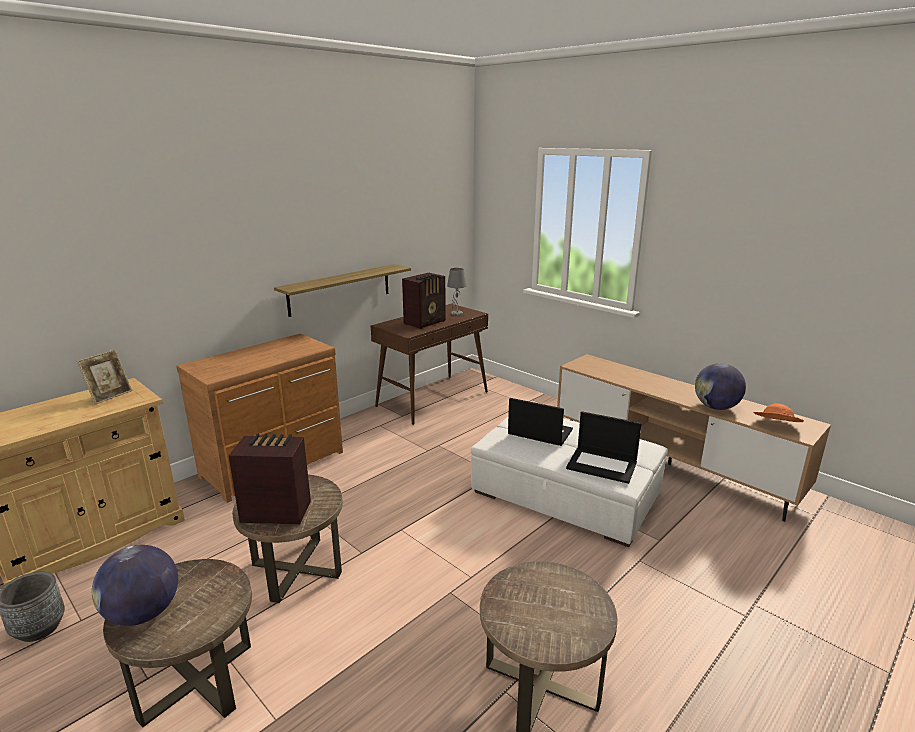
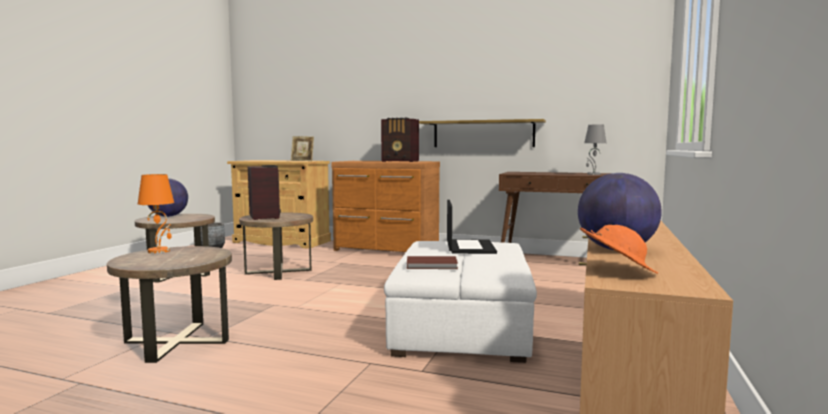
camera: 65 degrees right, 15 degrees down
radio [402,273,446,329] -> radio moved to [381,118,419,162]
laptop [566,411,642,484] -> brown book [407,256,458,269]
none -> orange table lamp [138,174,174,254]

